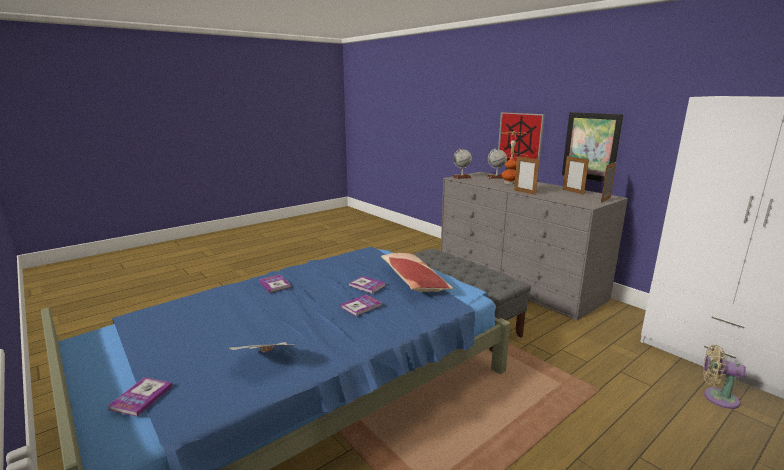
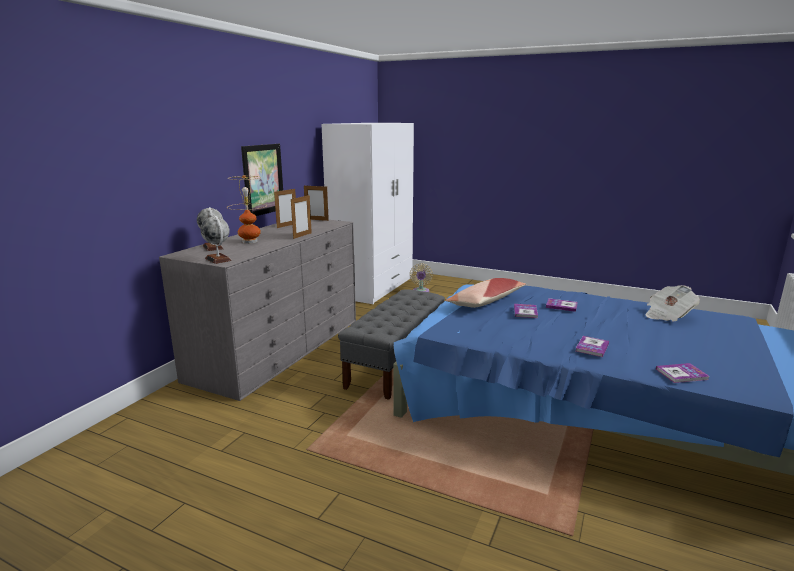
camera: 115 degrees left, 0 degrees up
book [108,377,173,417] -> book moved to [656,363,709,383]
picture [498,112,545,164] -> none

